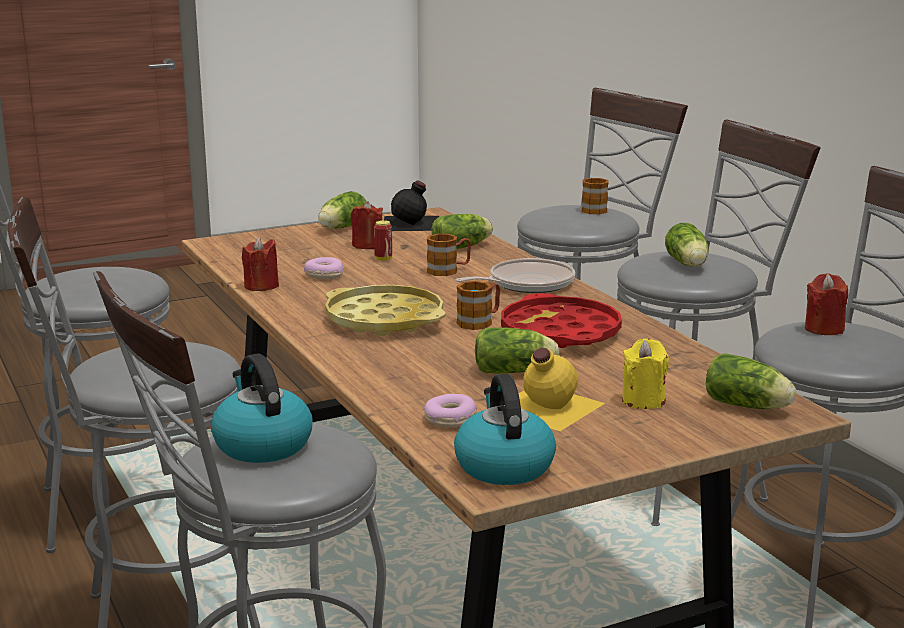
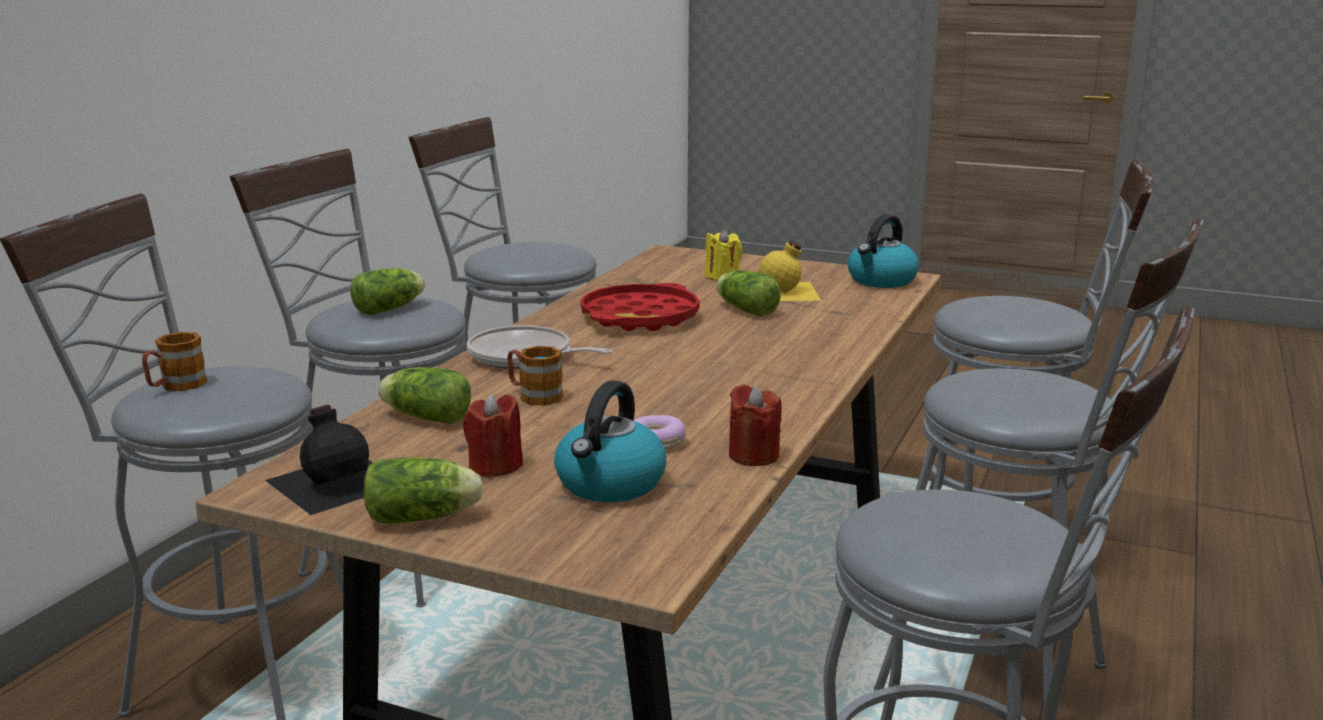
camera: 130 degrees left, 0 degrees up
kettle [211,354,313,463] -> kettle moved to [554,380,666,502]
yellow tray [325,285,445,336] -> none
can [374,220,392,260] -> none
donut [423,394,477,427] -> none
mug [457,281,500,330] -> none
lettuce [706,353,796,409] -> none
red candle [805,273,848,335] -> none

